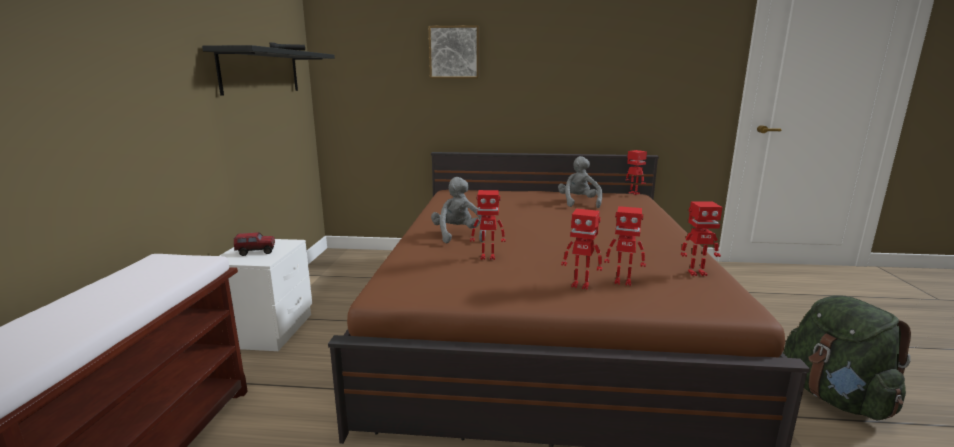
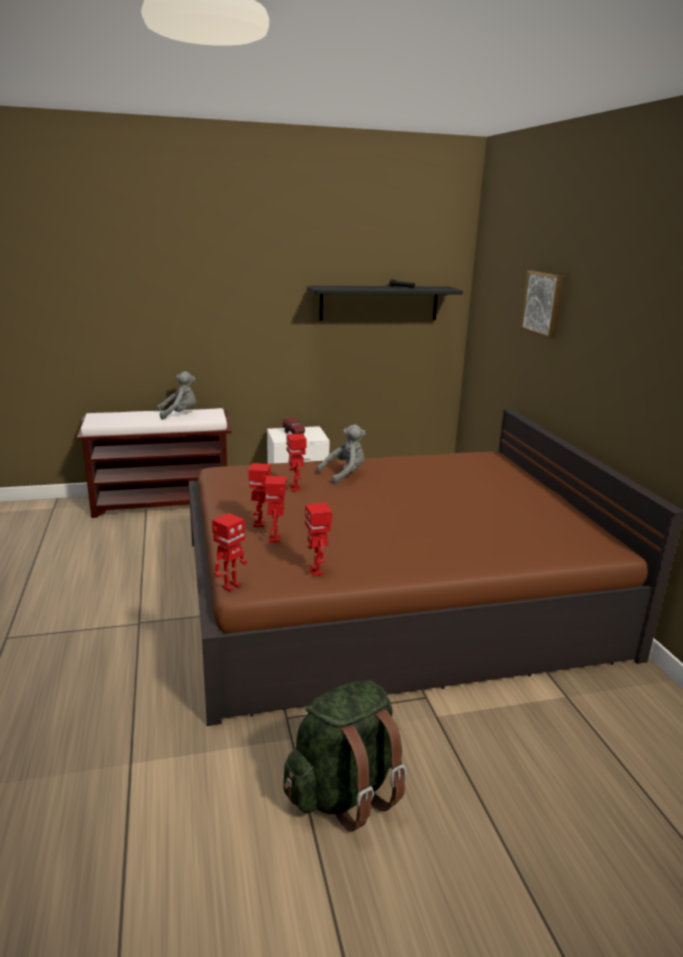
camera: 70 degrees right, 5 degrees up
grey plush toy [558,156,603,208] -> grey plush toy moved to [157,371,196,420]
toy robot [626,150,647,195] -> toy robot moved to [212,513,248,592]

